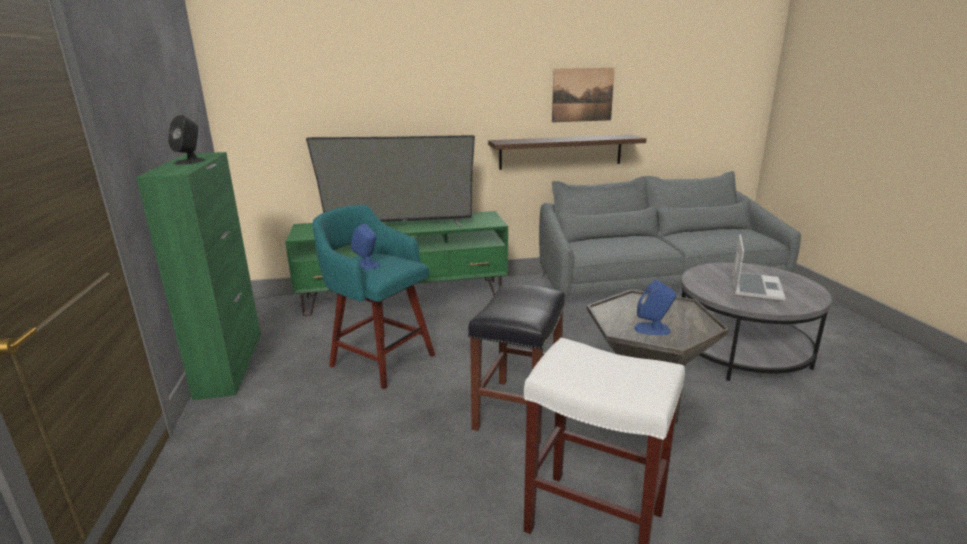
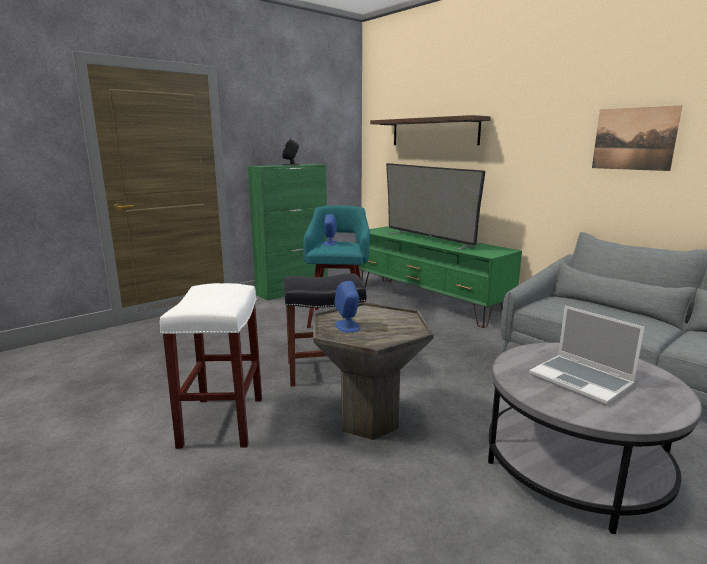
camera: 60 degrees right, 5 degrees down
shelf [488,134,646,170] -> shelf moved to [370,115,490,145]
laptop [732,234,786,301] -> laptop turned 60 degrees clockwise [529,306,645,405]

